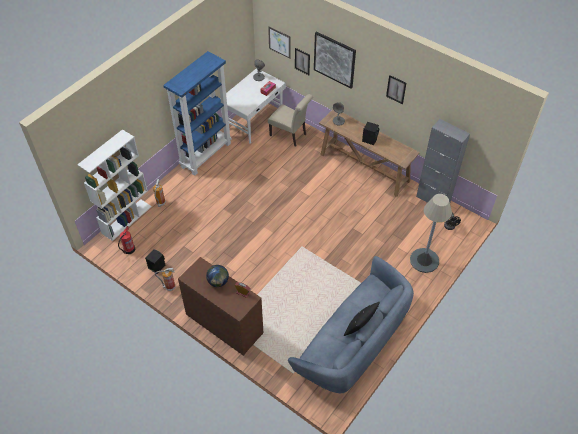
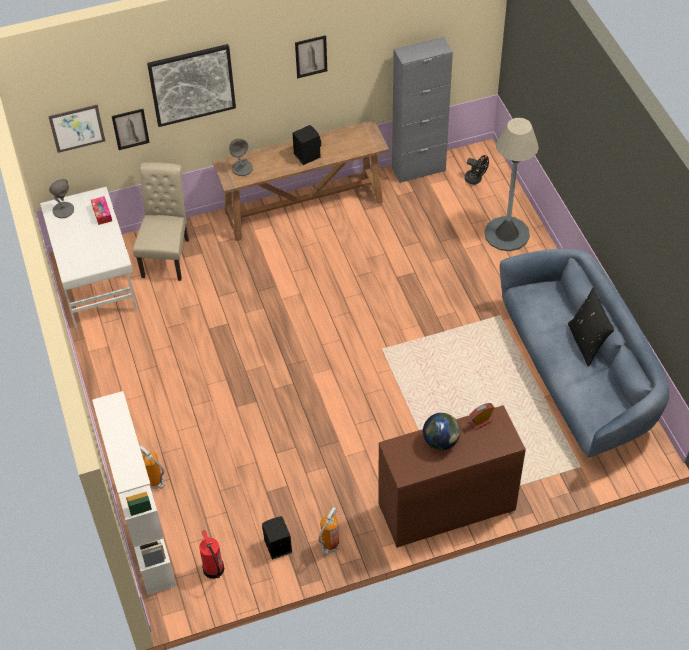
camera: 55 degrees left, 0 degrees up
blue bookcase [163,51,232,176] -> none
beige chair [268,94,313,147] -> beige chair turned 60 degrees counterclockwise [133,162,189,281]

